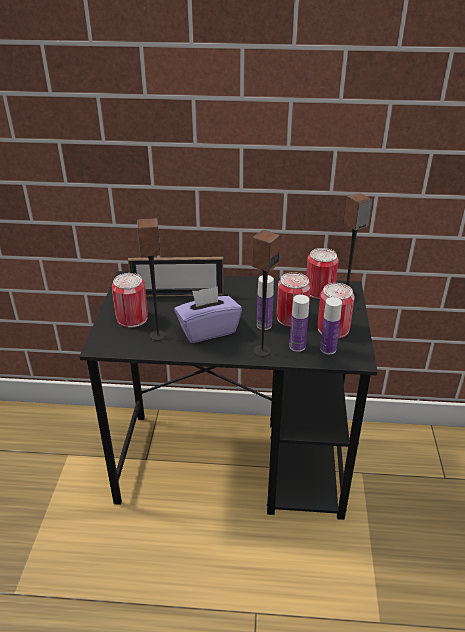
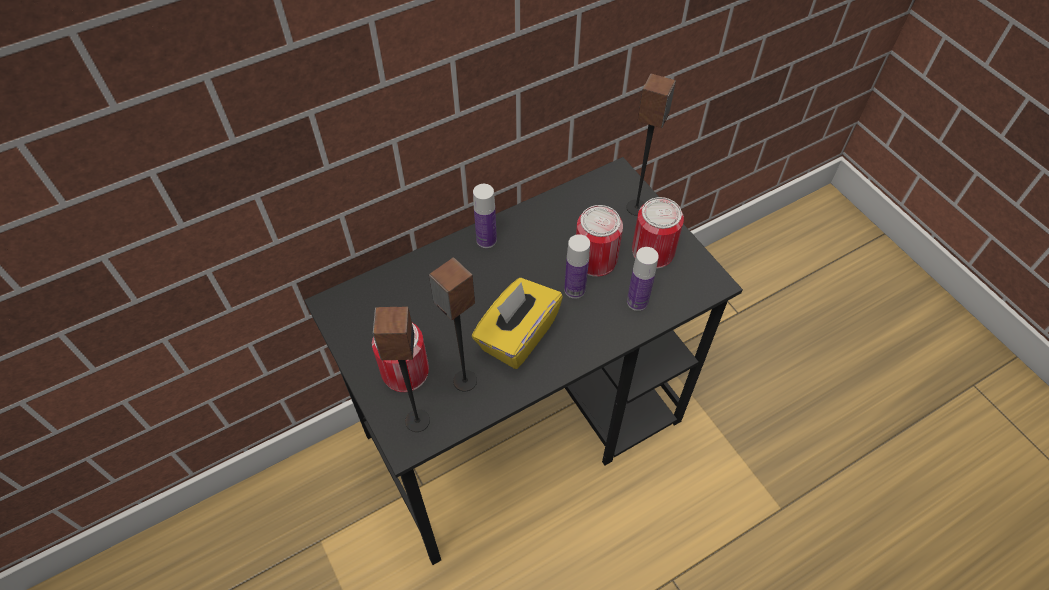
camera: 35 degrees left, 20 degrees up
picture frame [128,257,224,297] -> none
purple tissue box [174,286,242,343] -> yellow tissue box [472,278,563,369]
speaker [252,230,280,357] -> speaker moved to [373,307,430,432]
can [306,248,339,299] -> none
bottle [320,297,342,354] -> bottle moved to [473,184,497,248]

